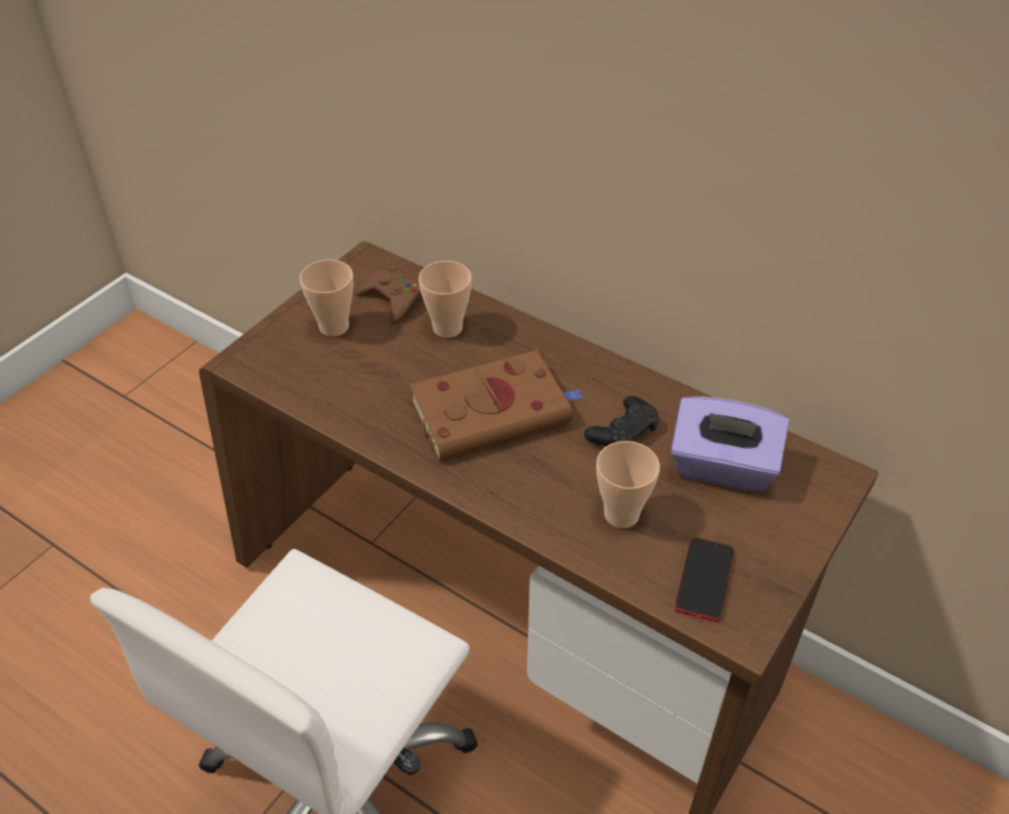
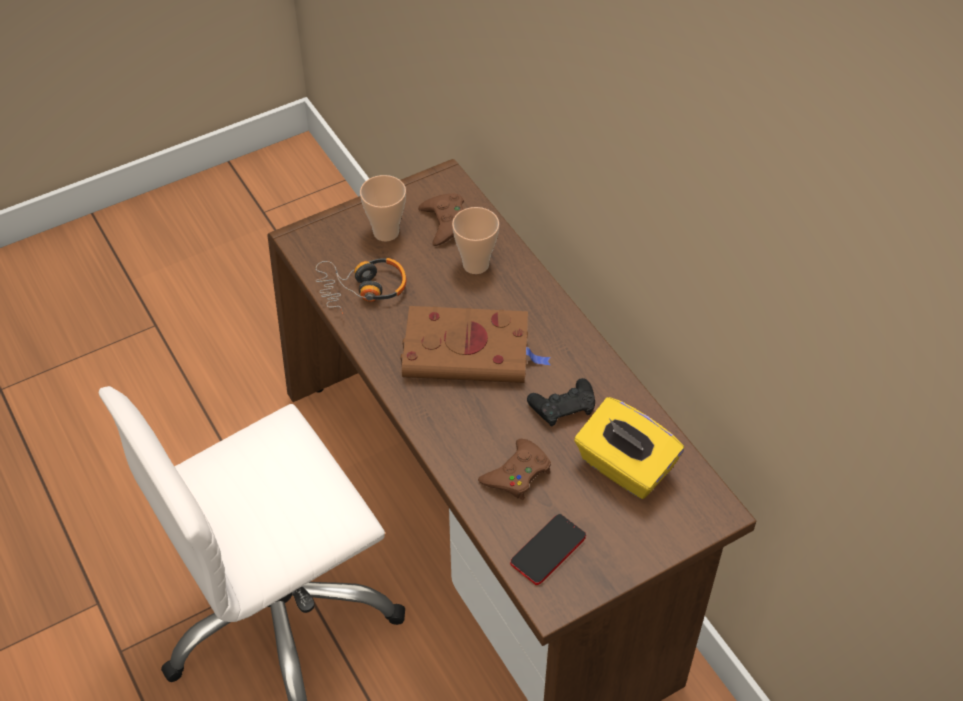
camera: 25 degrees right, 5 degrees up
cup [596,441,660,528] -> brown game controller [478,439,551,500]
purple tissue box [671,396,789,492] -> yellow tissue box [574,397,684,499]
none -> headphones [316,258,406,315]

